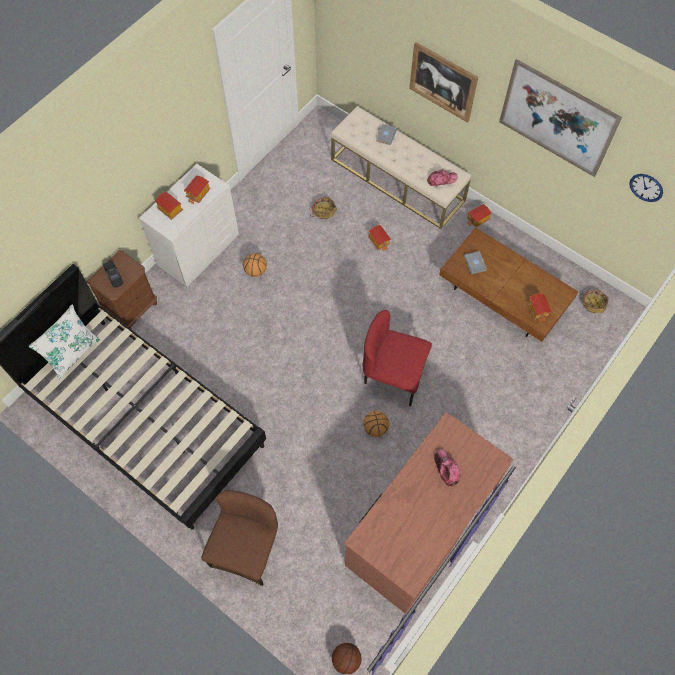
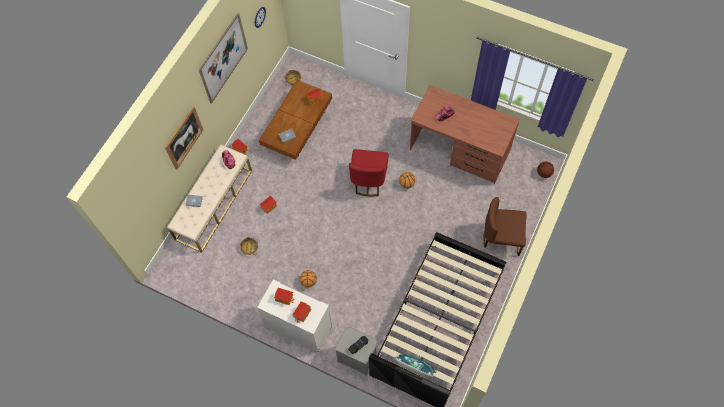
camera: 100 degrees left, 0 degrees up
white pillow [29,305,100,380] -> blue pillow [394,354,436,377]
brown nightstand [86,250,157,329] -> grey nightstand [335,327,378,376]

